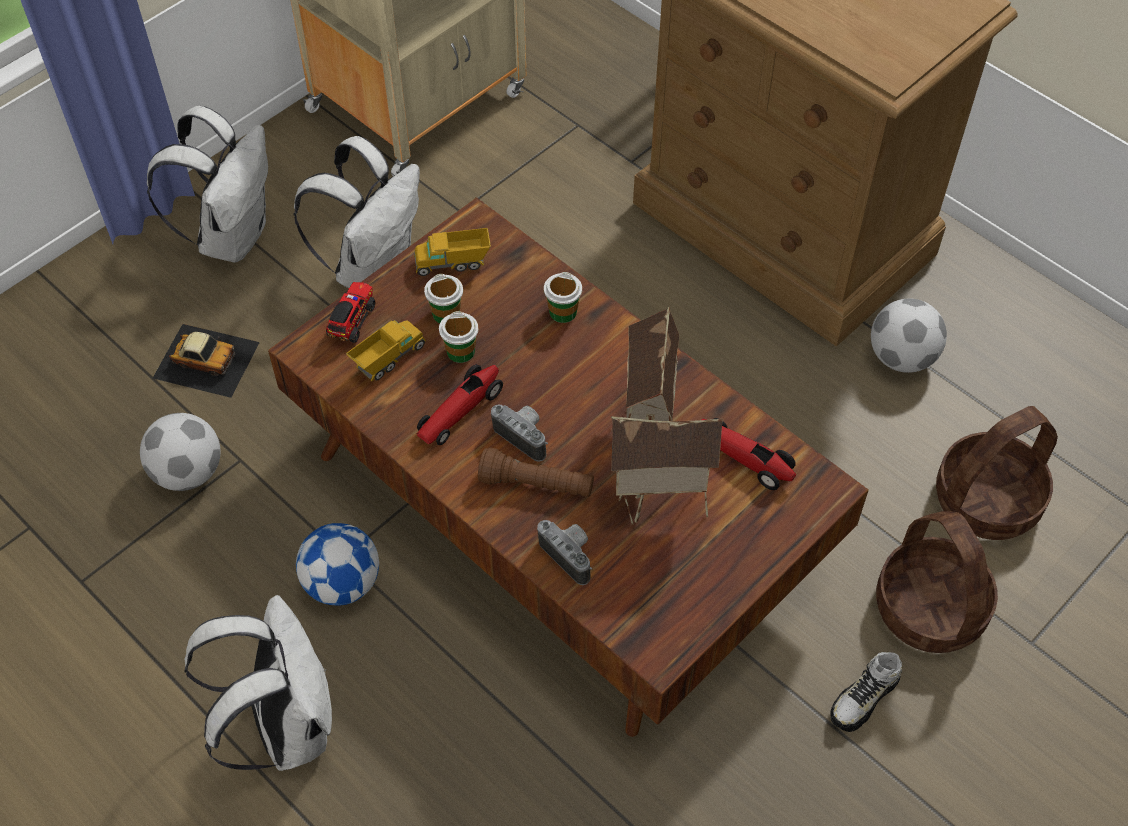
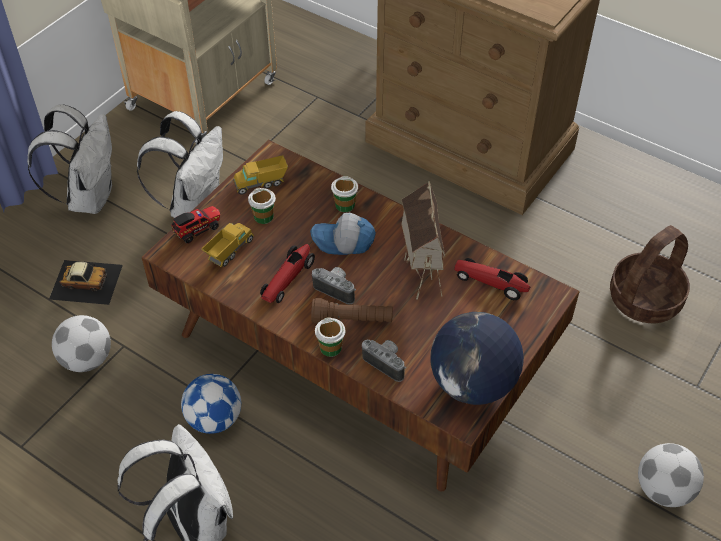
camera: 10 degrees left, 5 degrees down
toy truck [326,282,375,343] -> toy truck turned 45 degrees clockwise [171,206,220,244]
cup [439,311,478,363] -> cup moved to [315,317,345,357]
toy house [612,416,723,525] -> none
shoe [830,652,902,732] -> none
football [871,299,947,373] -> football moved to [638,443,704,507]
basket [876,511,998,653] -> none
none -> cap [310,213,376,255]
none -> globe [430,312,524,405]

